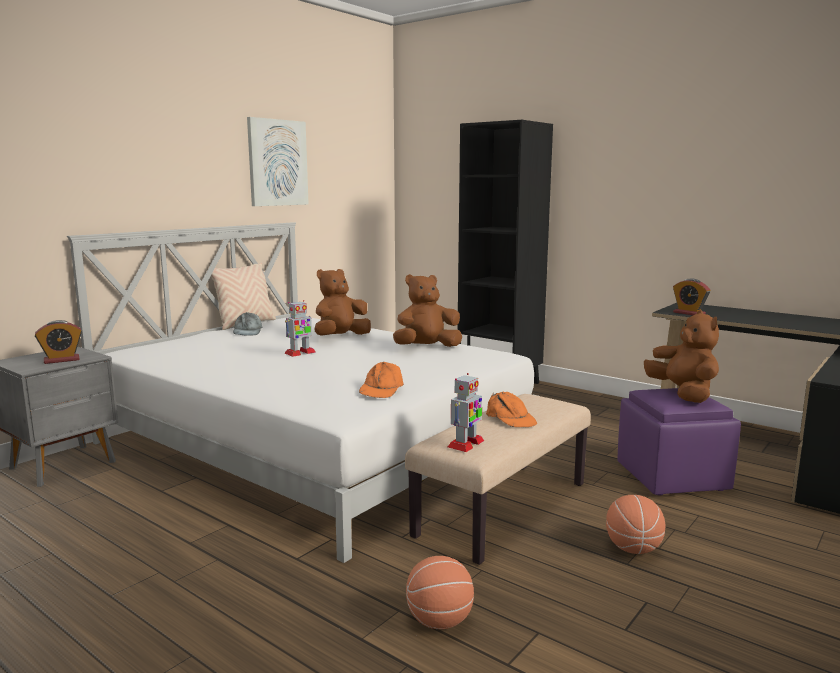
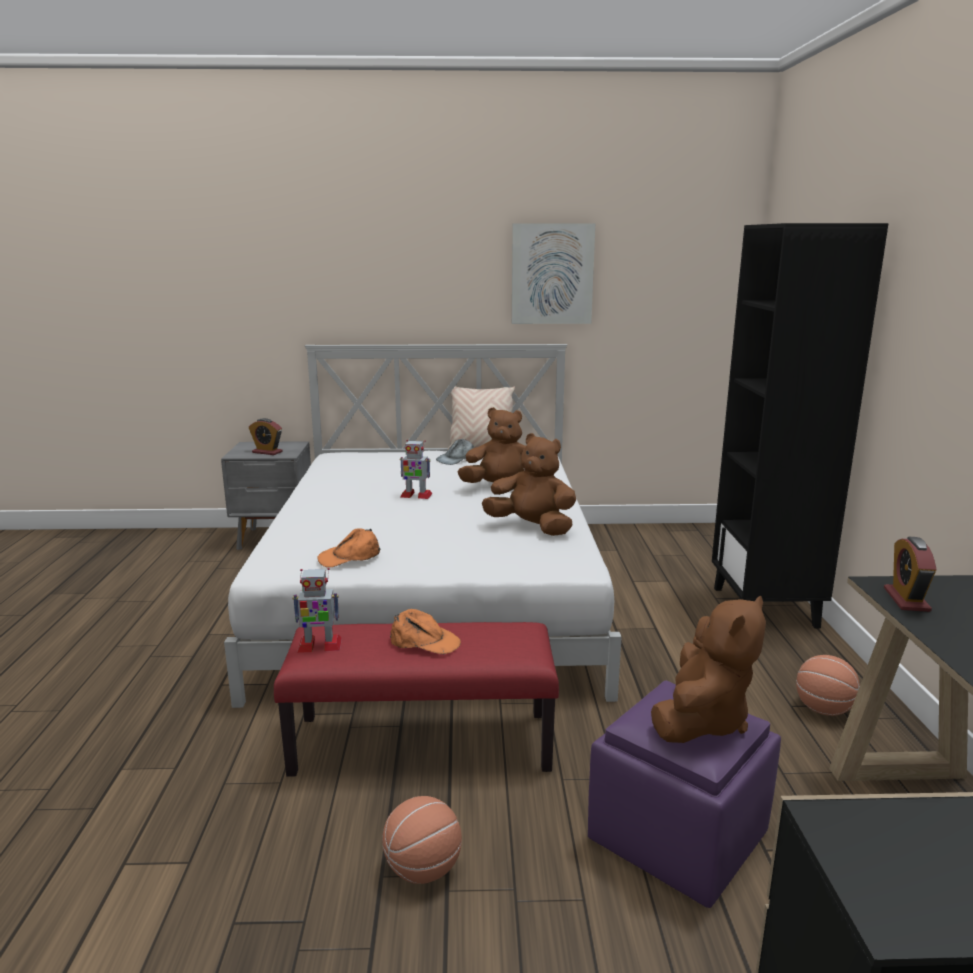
camera: 50 degrees right, 5 degrees up
beige bench [405,394,591,565] -> red bench [274,622,559,777]
basketball [406,556,474,629] -> basketball moved to [796,655,860,716]
orange cap [486,392,537,427] -> orange cap turned 90 degrees counterclockwise [390,609,461,654]

